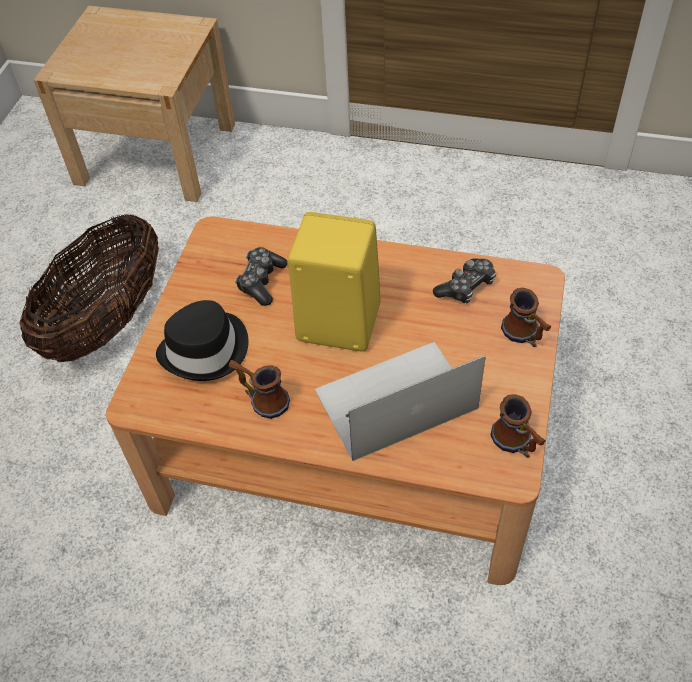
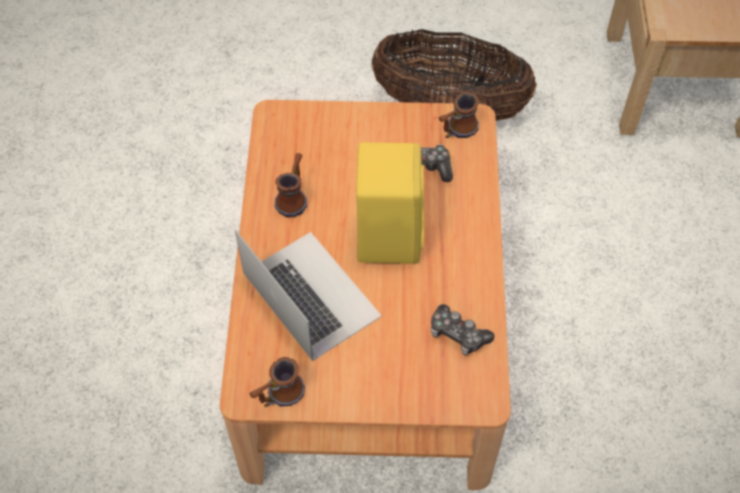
camera: 75 degrees right, 5 degrees up
black hat [156,300,248,381] -> none
mug [501,288,551,347] -> mug moved to [439,92,479,138]

